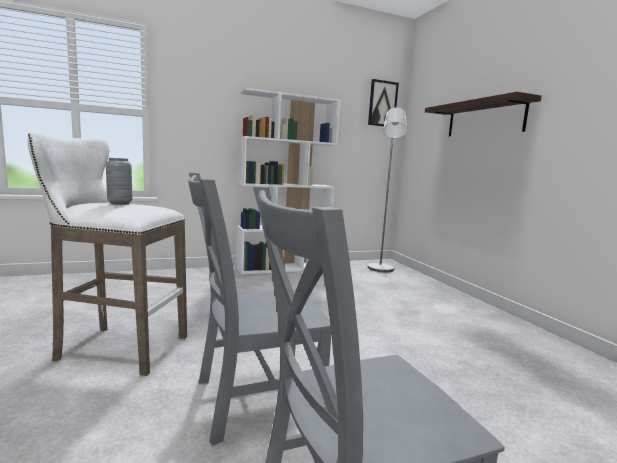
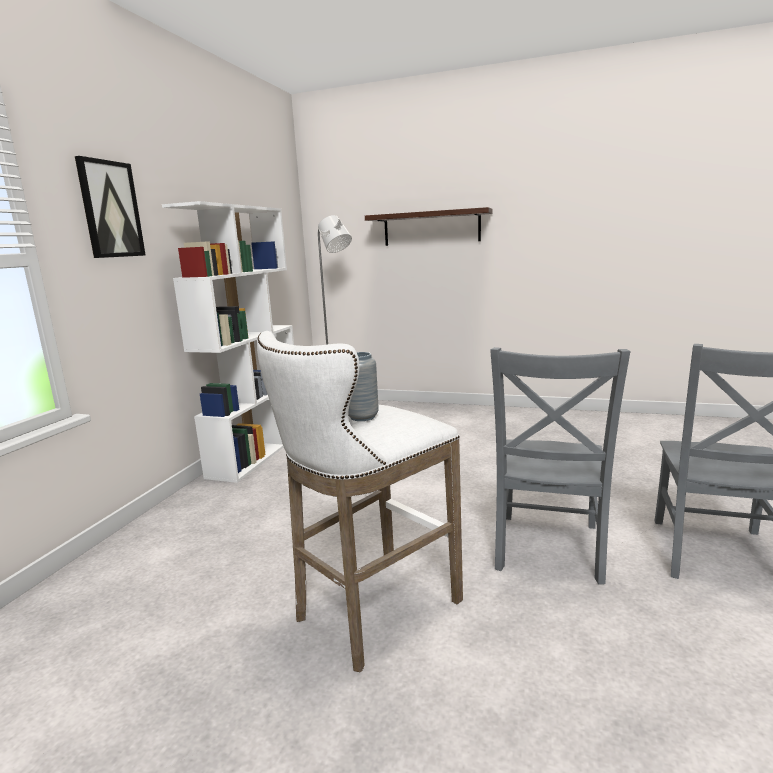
camera: 50 degrees left, 5 degrees up
picture [368,79,399,127] -> picture moved to [75,156,146,258]

